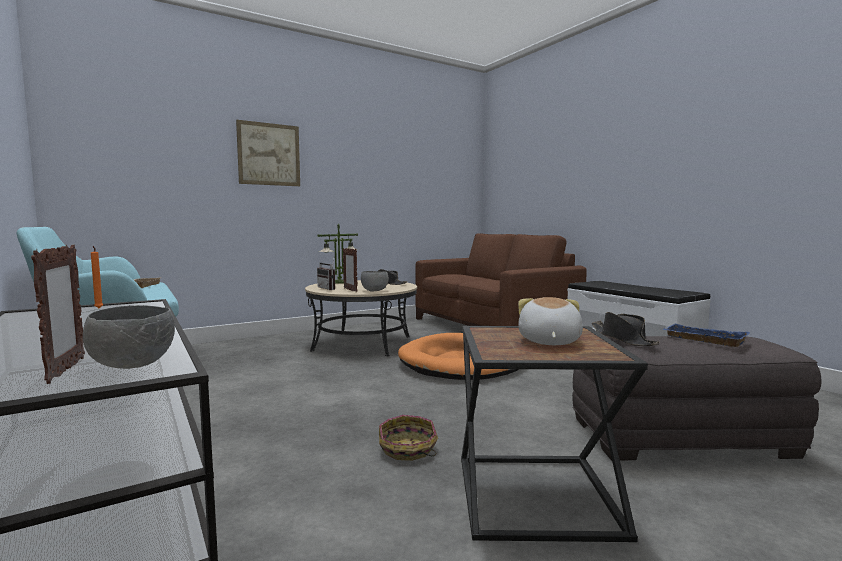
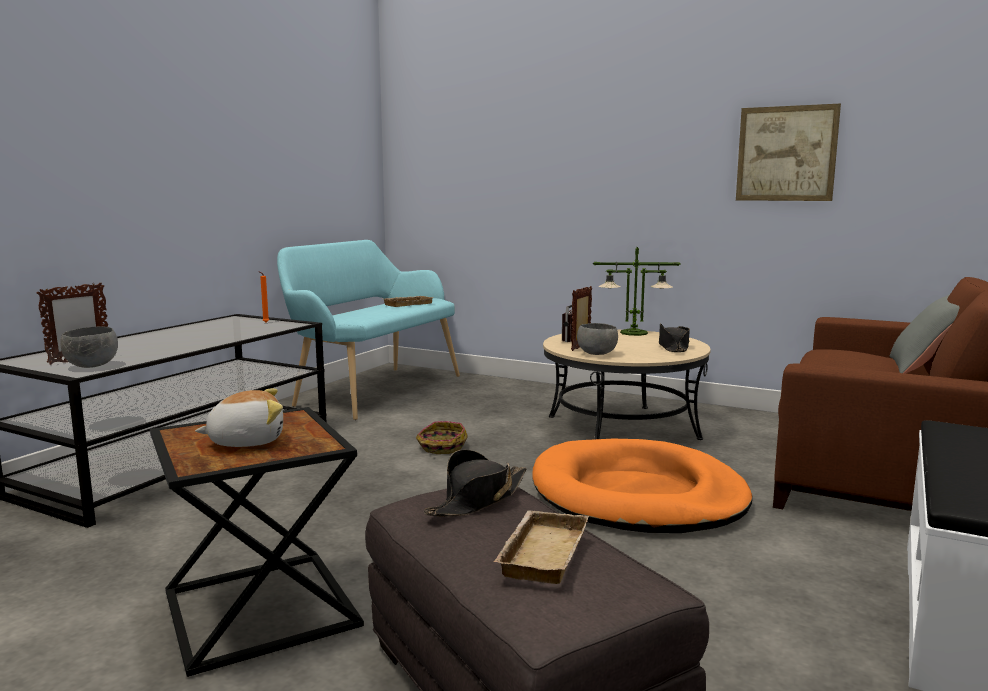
camera: 60 degrees right, 5 degrees up
picture [236,120,300,186] -> picture moved to [736,103,841,201]
basket [379,415,438,461] -> basket moved to [416,421,468,454]
blue tray [662,324,750,347] -> beige tray [494,510,589,584]
none -> grey pillow [890,294,959,374]

